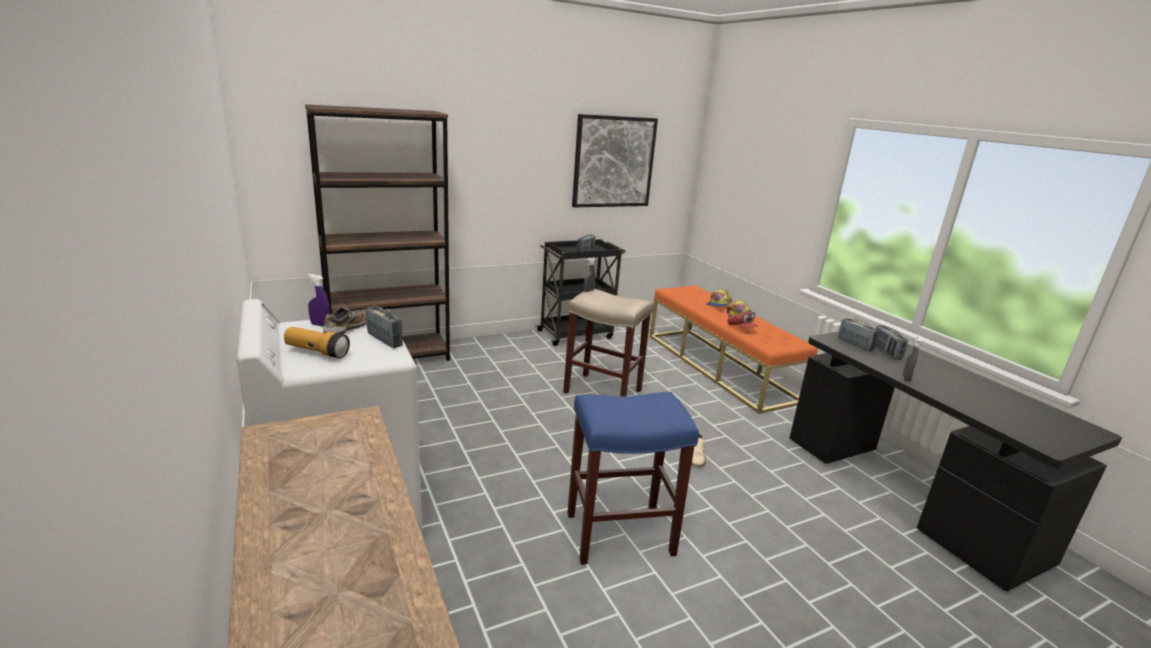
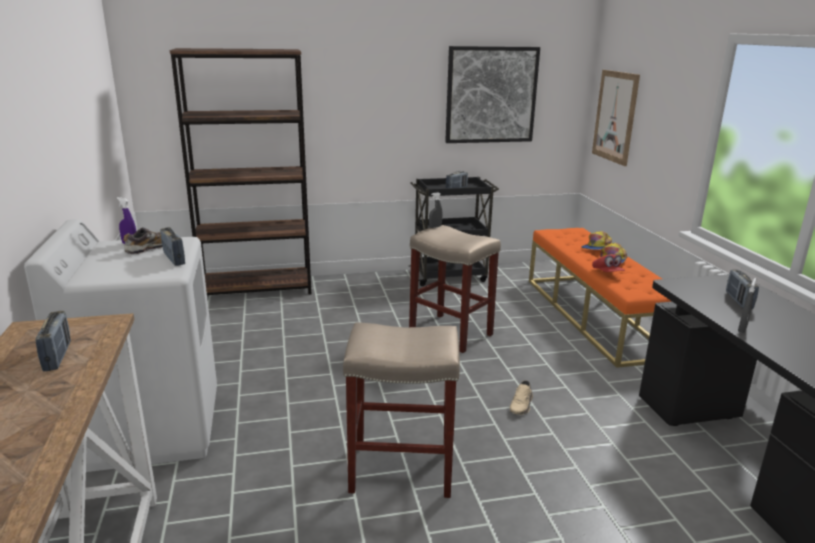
camera: 15 degrees right, 0 degrees up
flashlight [284,327,350,358] -> none
blue stool [567,392,699,565] -> beige stool [343,322,460,498]
radio [838,318,879,351] -> radio moved to [35,311,71,371]
none -> picture [592,70,640,166]

